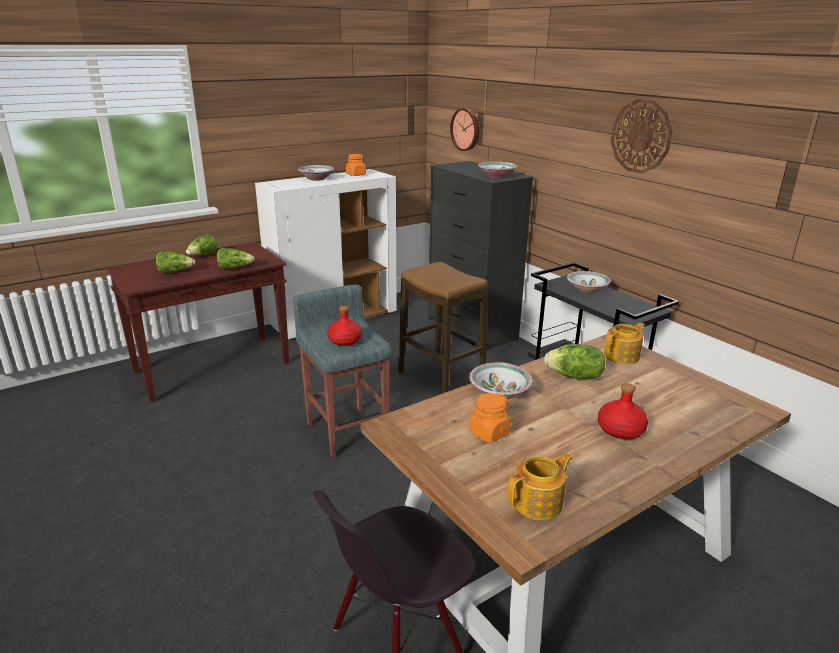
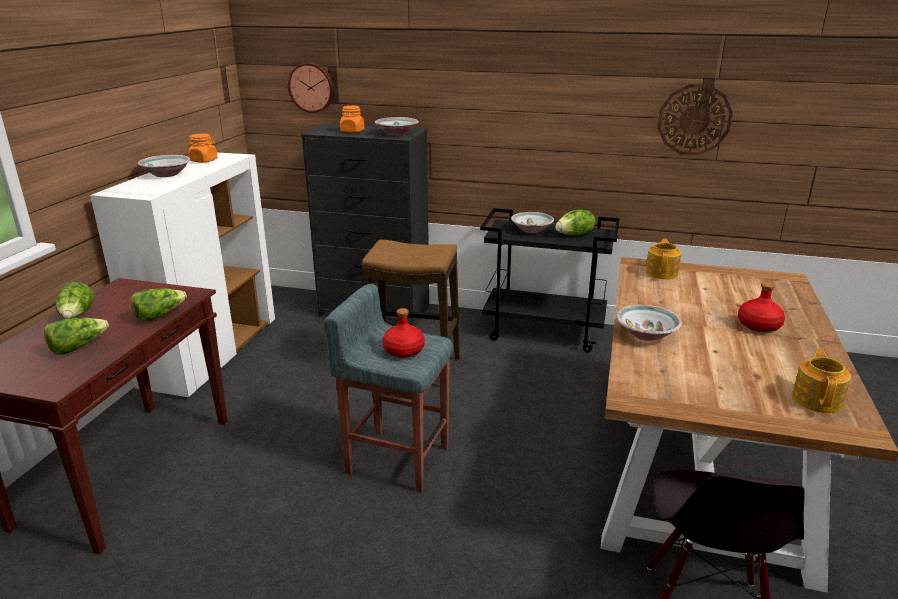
camera: 40 degrees left, 0 degrees up
orange jar [469,393,511,443] -> orange jar moved to [340,106,364,133]
lettuce [544,344,605,379] -> lettuce moved to [556,209,595,235]
wall clock [611,99,673,174] -> wall clock moved to [657,84,733,155]

